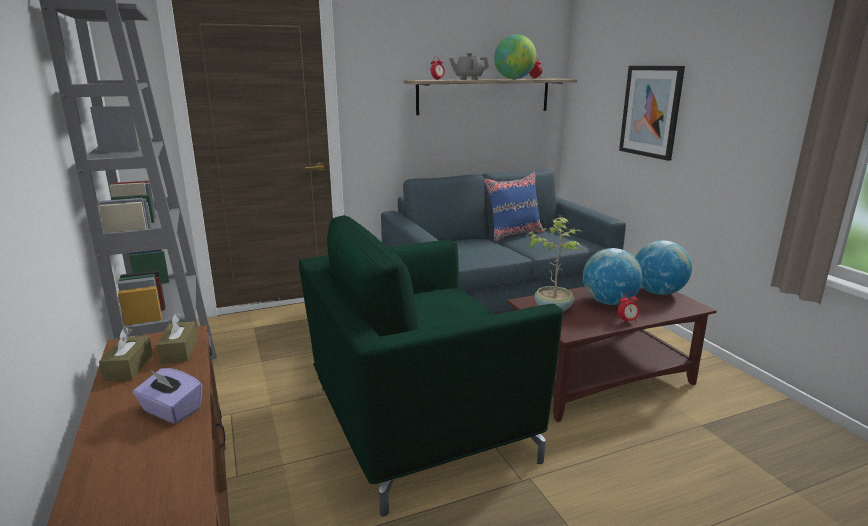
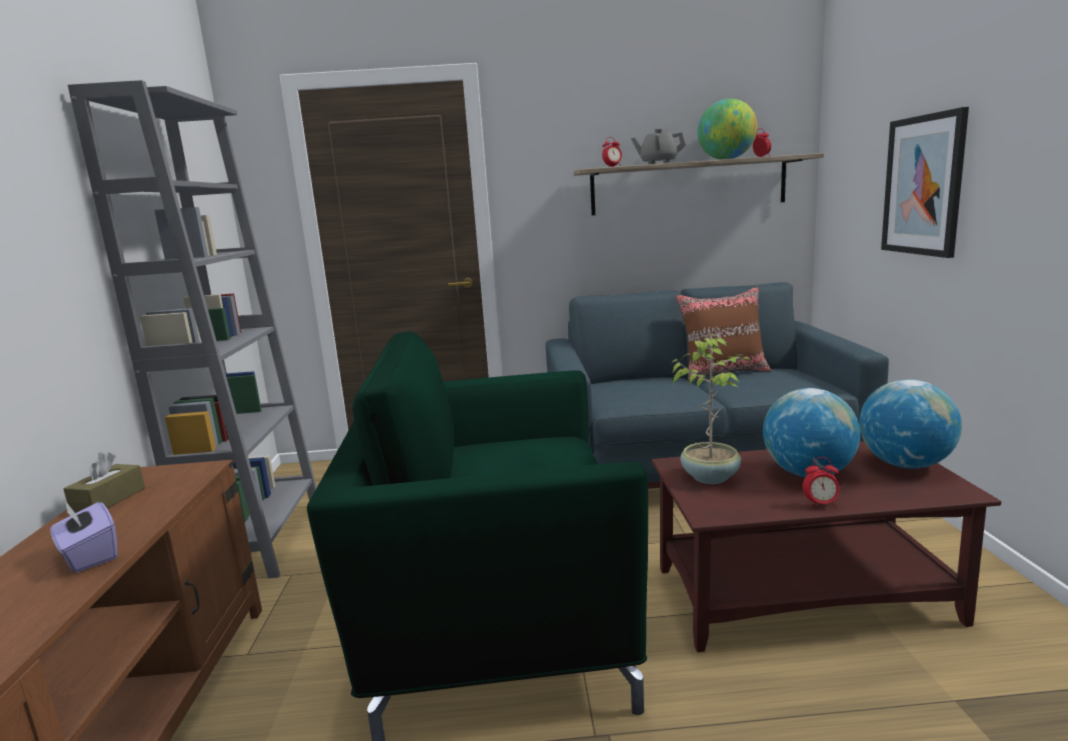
camera: 20 degrees right, 5 degrees down
brown tissue box [157,313,198,364] -> none
blue pillow [484,173,544,242] -> brown pillow [676,287,771,380]

